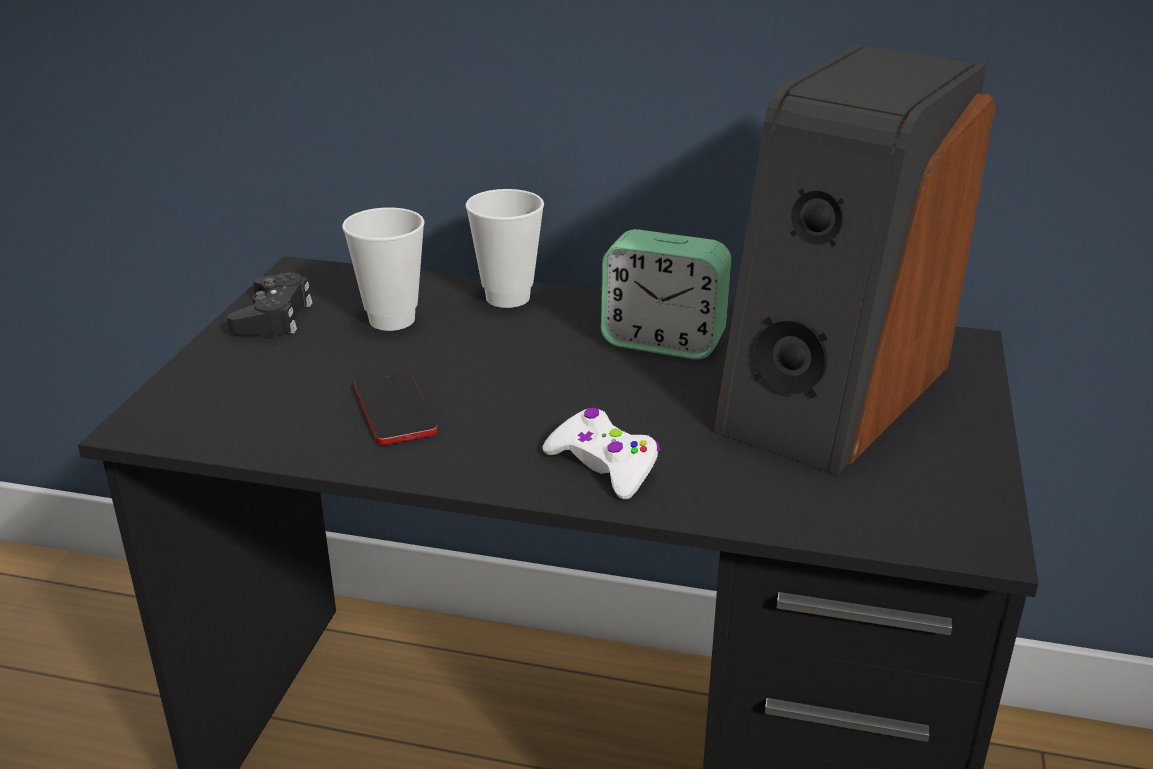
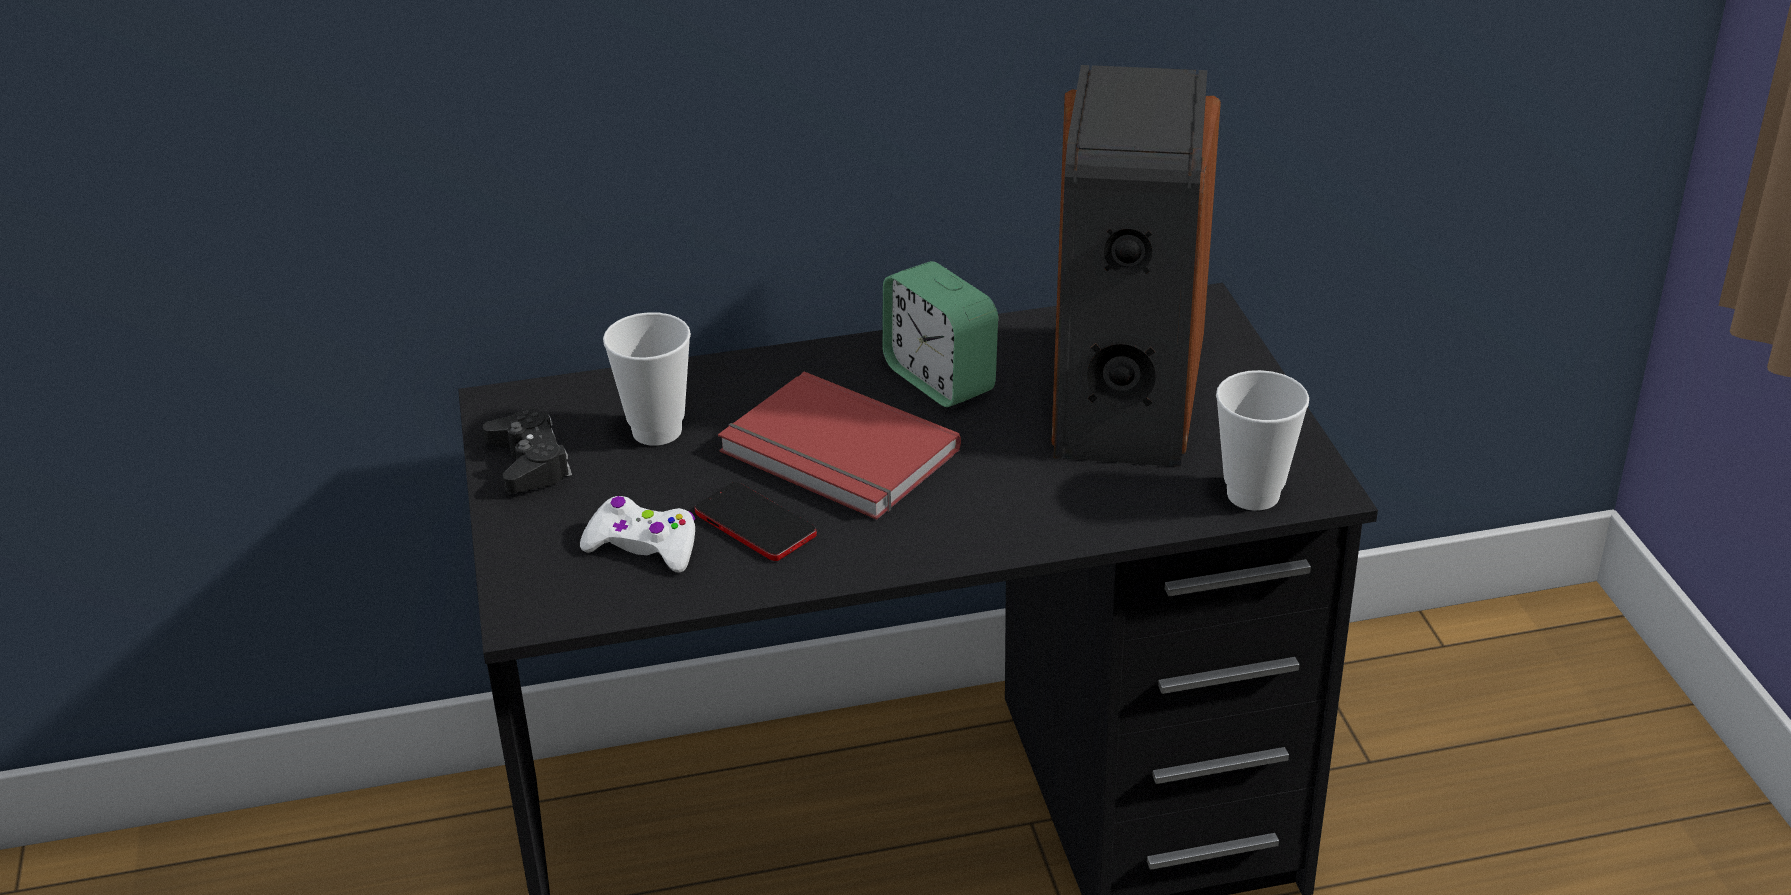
camera: 25 degrees left, 5 degrees up
cup [466,189,544,308] -> cup moved to [1216,370,1309,511]
white game controller [543,408,660,500] -> white game controller moved to [580,496,695,573]
alarm clock [601,229,731,360] -> alarm clock turned 60 degrees clockwise [882,261,998,407]
none -> red book [718,372,961,520]

